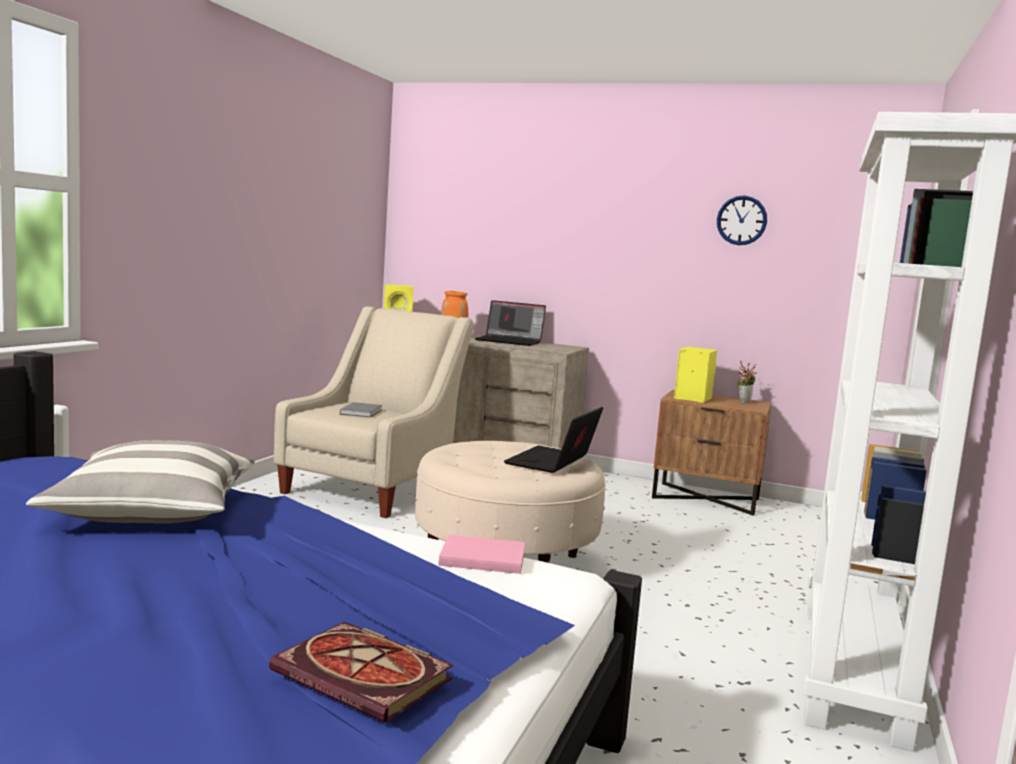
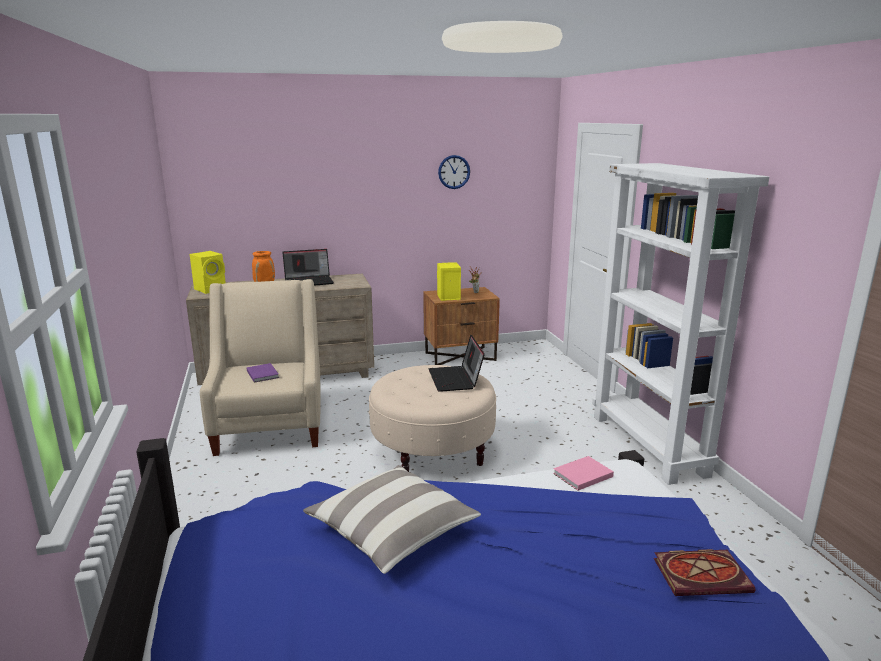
camera: 35 degrees left, 10 degrees up
grey book [340,402,382,418] -> purple book [247,363,279,383]

